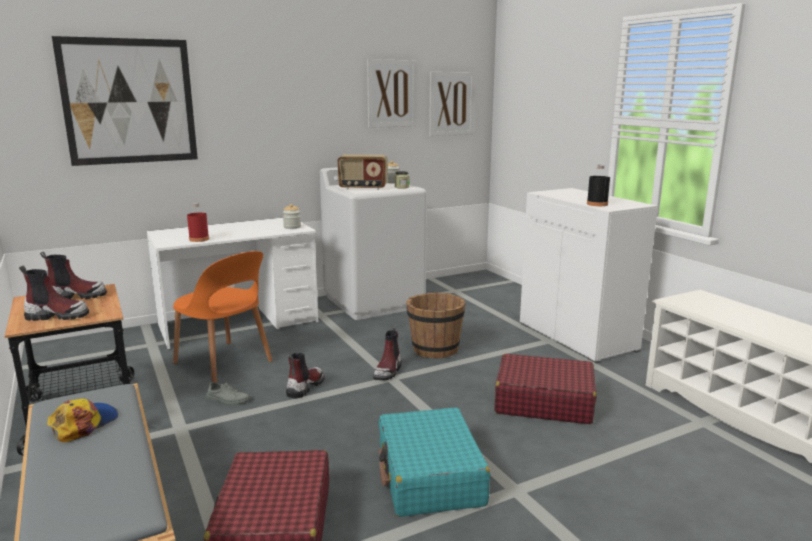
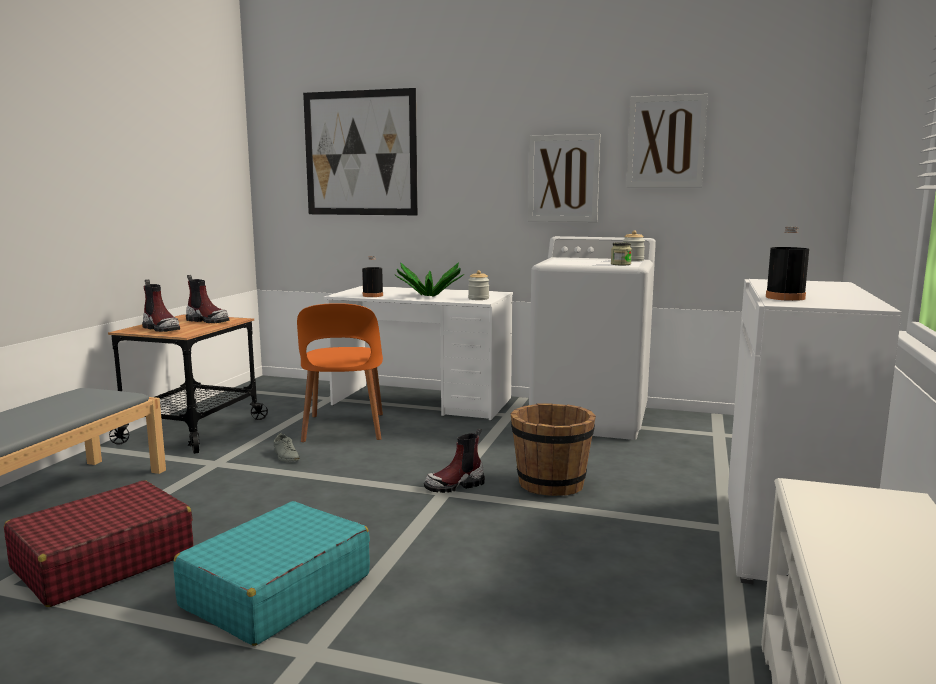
camera: 45 degrees right, 5 degrees down
cap [47,398,118,442] -> none
red bottle [187,203,209,242] -> black bottle [362,256,383,297]
boot [286,353,324,398] -> none
radio [337,154,388,190] -> none
picture [429,72,475,136] -> picture moved to [528,134,600,222]
red suitcase [494,354,597,424] -> none
none -> potted plant [394,262,464,297]

